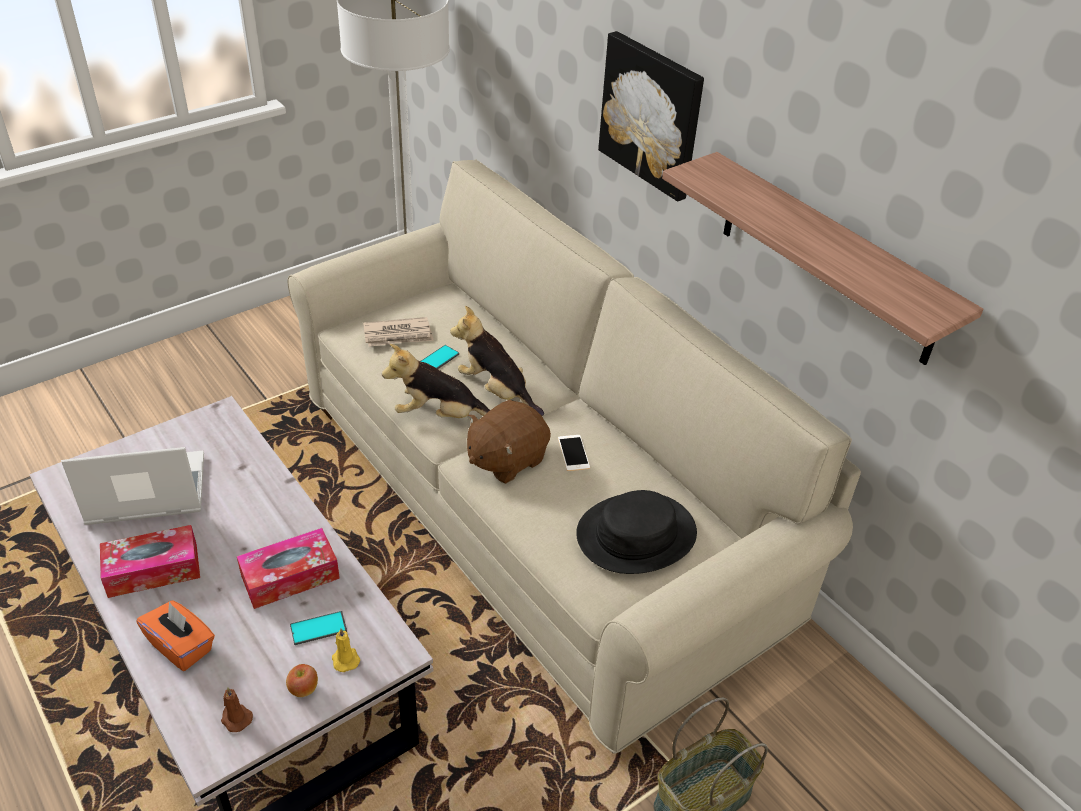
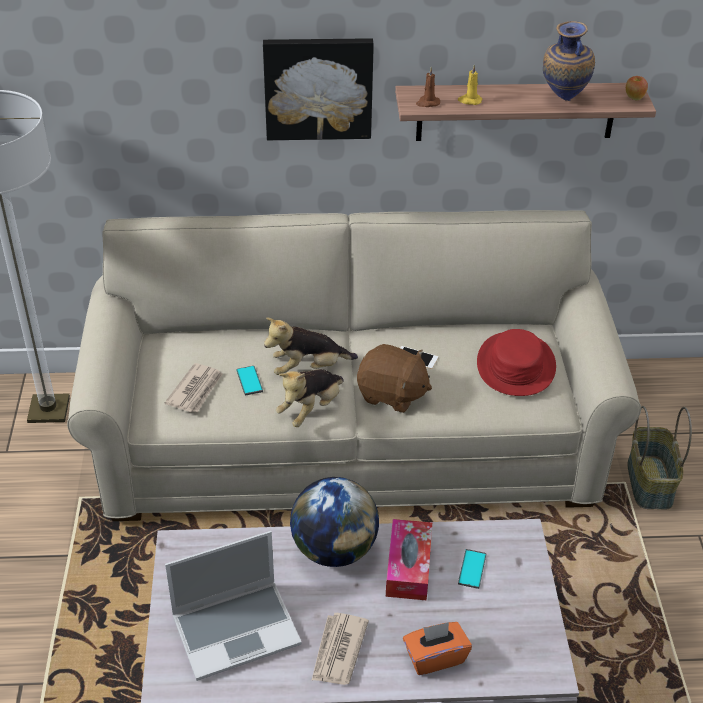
camera: 55 degrees left, 0 degrees up
laptop [61,447,204,525] -> laptop turned 135 degrees counterclockwise [165,531,302,681]
tissue box [100,525,200,598] -> newspaper [311,613,369,685]
brown candle [221,687,253,732] -> brown candle moved to [416,68,440,107]
apple [286,664,318,697] -> apple moved to [626,76,648,100]
yellow candle [332,628,360,672] -> yellow candle moved to [458,65,482,105]
brown plush toy [467,400,551,484] -> brown plush toy turned 60 degrees counterclockwise [357,344,432,413]
black hat [576,490,697,574] -> red hat [477,329,556,396]
none -> globe [290,477,379,567]
none -> vase [543,21,595,101]

